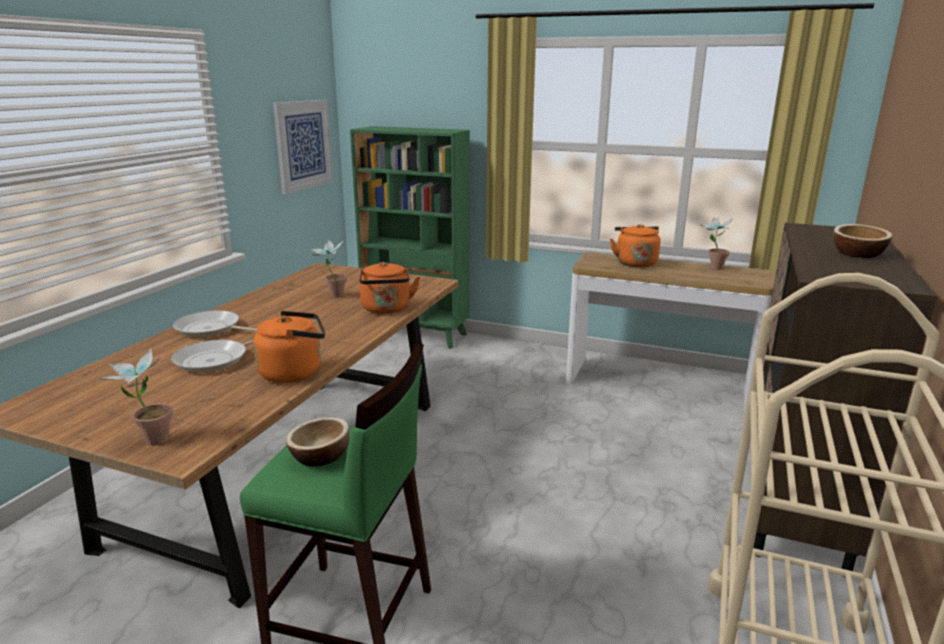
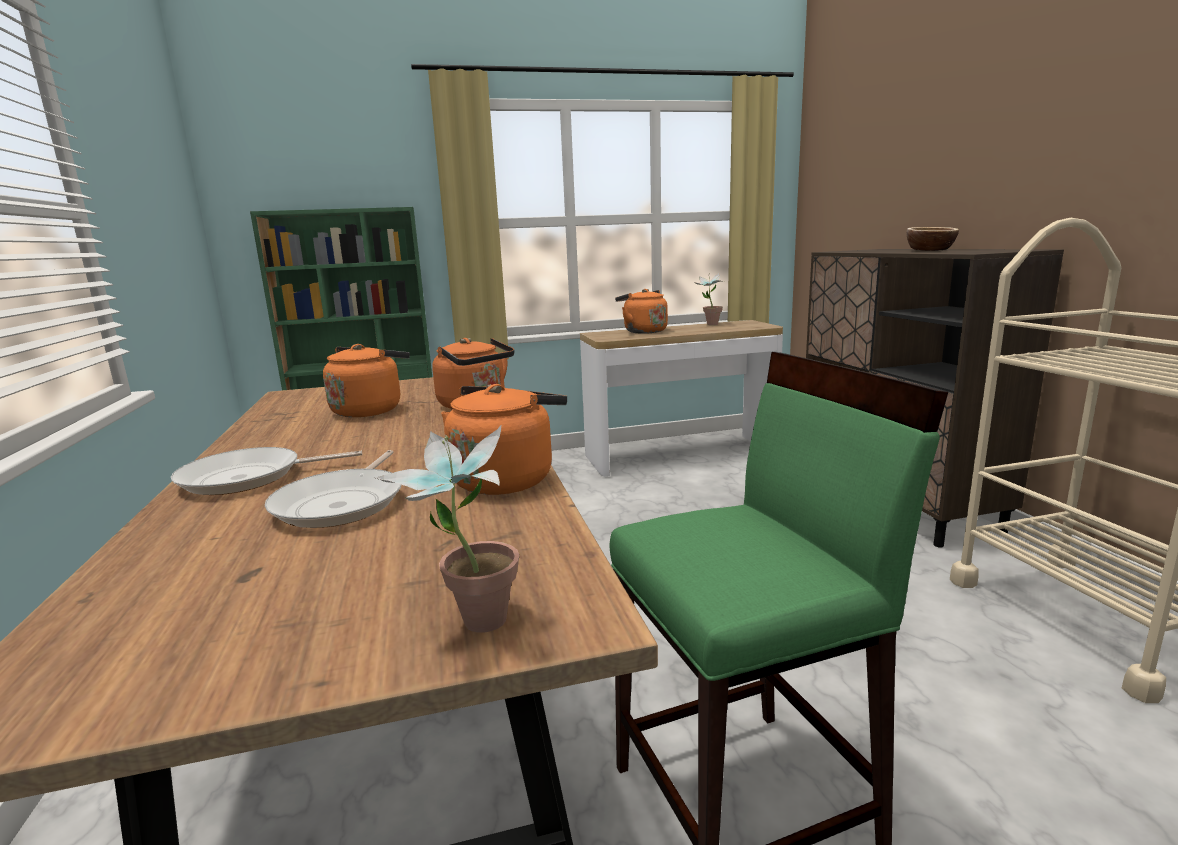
camera: 35 degrees left, 5 degrees down
picture [273,100,333,194] -> none
bowl [286,417,350,467] -> none
potted plant [309,239,347,298] -> orange kettle [323,344,410,417]

